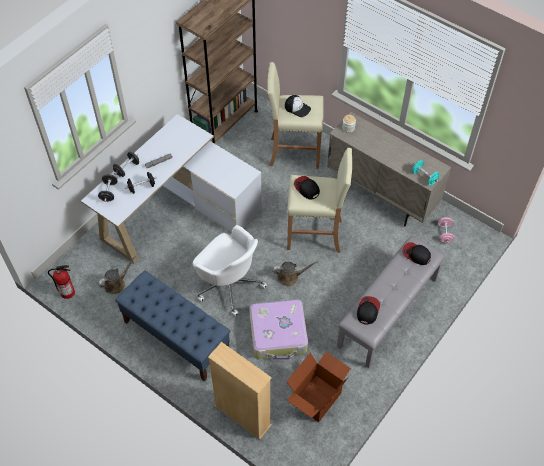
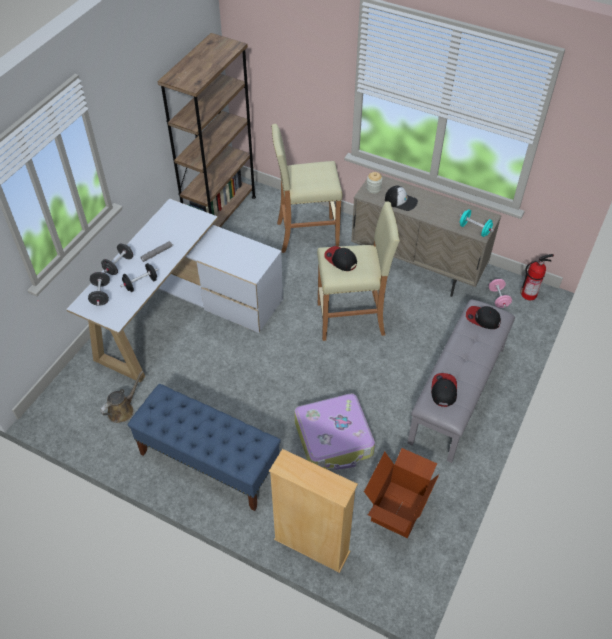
camera: 10 degrees left, 5 degrees down
fire extinguisher [48,265,75,299] -> fire extinguisher moved to [520,254,554,300]
white office chair [193,225,267,317] -> none
brown watering can [272,261,318,286] -> none
cap [285,95,311,117] -> cap moved to [385,186,418,211]

